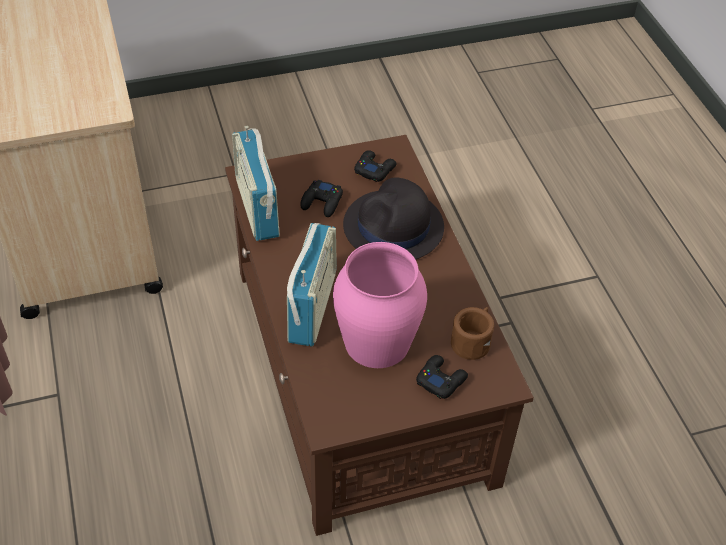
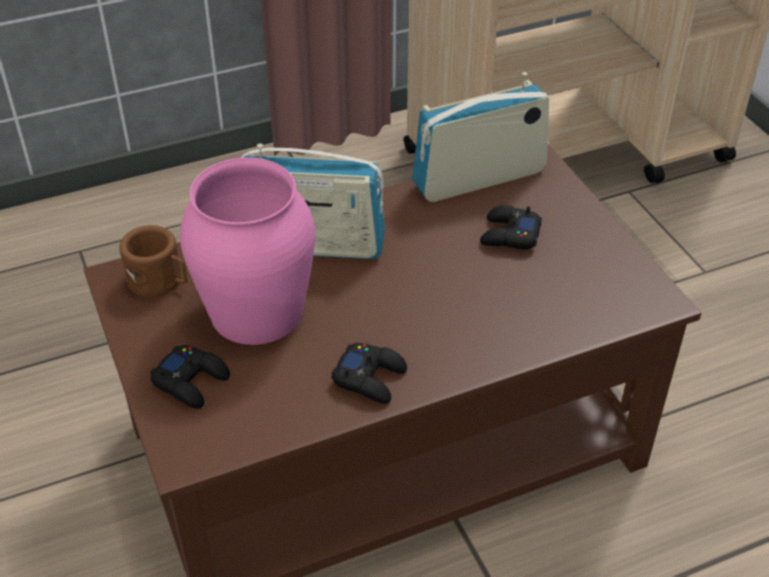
camera: 85 degrees right, 5 degrees down
black hat [343,178,444,260] -> none
black game controller [354,150,397,182] -> black game controller moved to [331,343,407,404]
brown mug [451,307,494,360] -> brown mug moved to [119,225,188,297]

